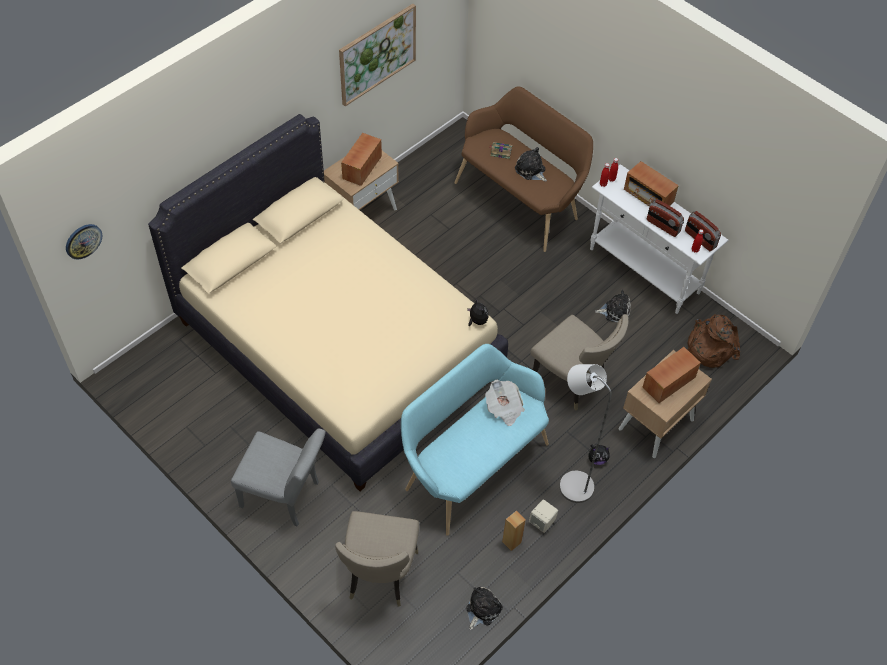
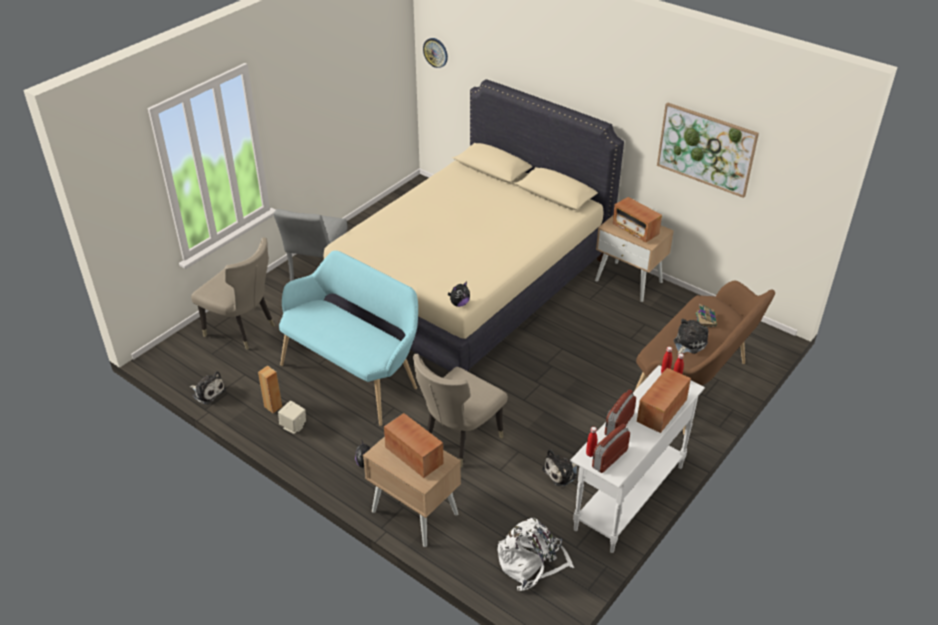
camera: 85 degrees right, 15 degrees down
beige chair [335,511,419,606] -> beige chair turned 150 degrees counterclockwise [191,237,275,350]
radio [341,133,382,186] -> radio turned 150 degrees counterclockwise [612,197,662,242]
newspaper [485,380,525,426] -> none
grey floor lamp [559,364,612,503] -> none
plush toy [595,290,631,323] -> plush toy turned 60 degrees clockwise [542,449,577,486]
brown backpack [687,314,740,368] -> white backpack [497,518,574,591]

